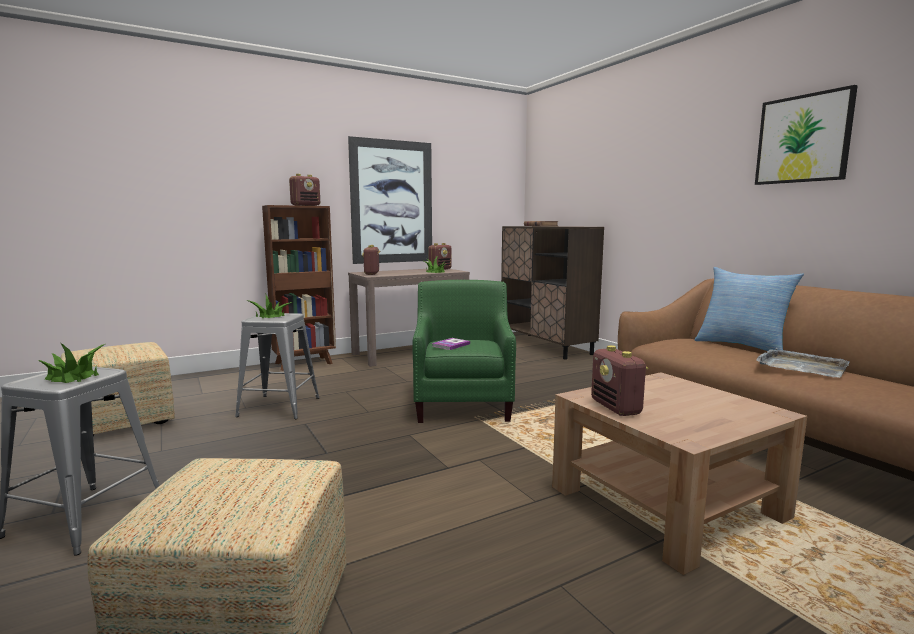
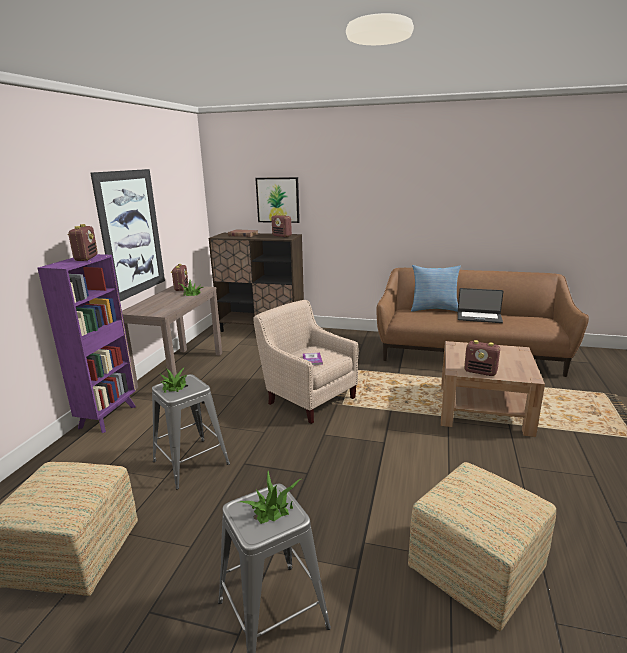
camera: 45 degrees left, 10 degrees up
brown bookcase [262,205,336,371] -> purple bookcase [38,254,136,433]
radio [362,245,380,275] -> radio moved to [271,214,292,237]
green armchair [412,280,516,423] -> beige armchair [253,300,359,424]
picture [755,85,858,185] -> picture moved to [255,177,300,223]
grey tray [756,348,849,378] -> laptop [458,288,503,323]

